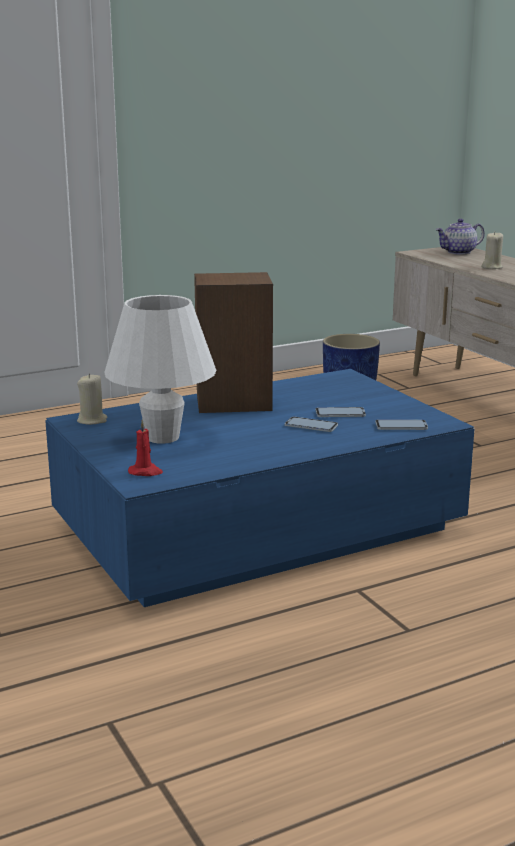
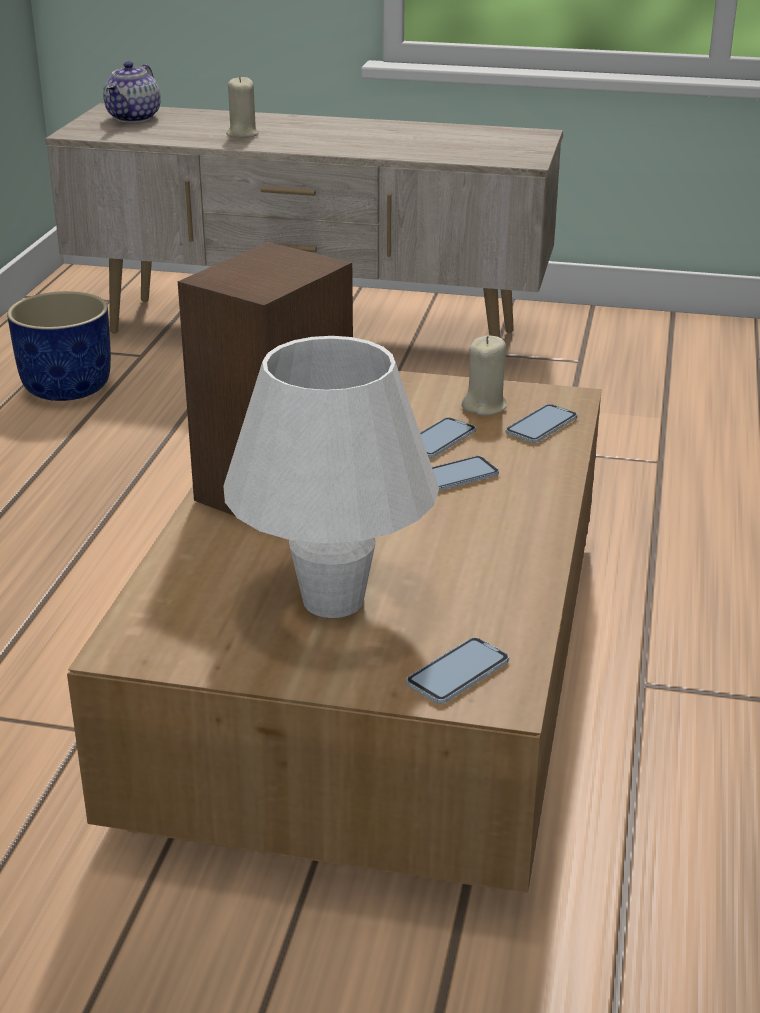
camera: 50 degrees left, 10 degrees up
blue coffee table [45,369,474,607] -> brown coffee table [67,371,602,893]
beige candle [77,373,108,425] -> beige candle moved to [462,335,507,416]
red candle [128,420,163,476] -> phone [406,637,509,704]

